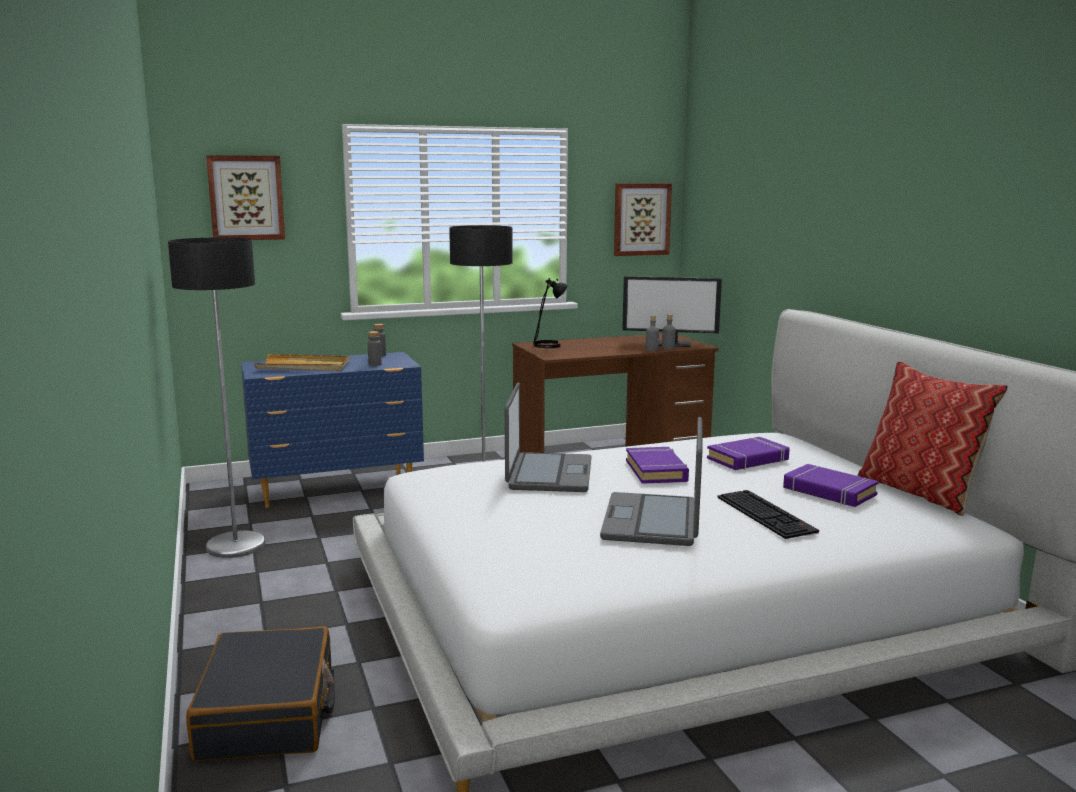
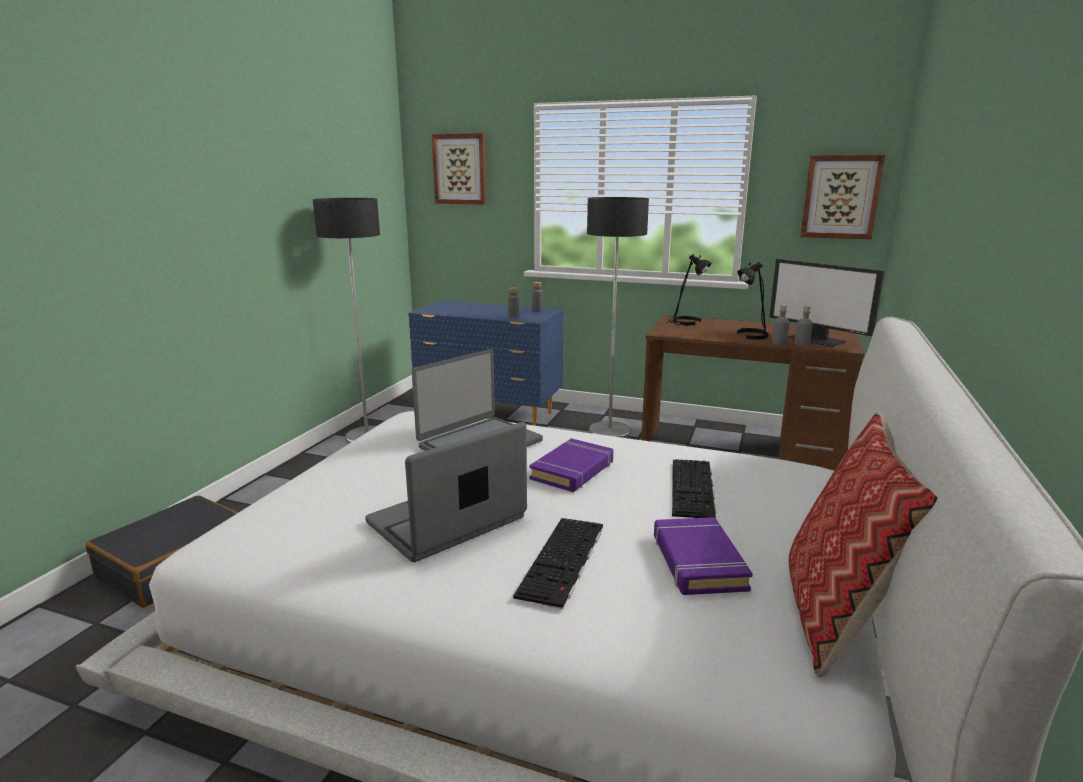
camera: 40 degrees right, 5 degrees up
beige tray [254,354,350,371] -> none
purple book [707,437,790,470] -> keyboard [672,459,716,518]
none -> black table lamp [736,262,769,339]

